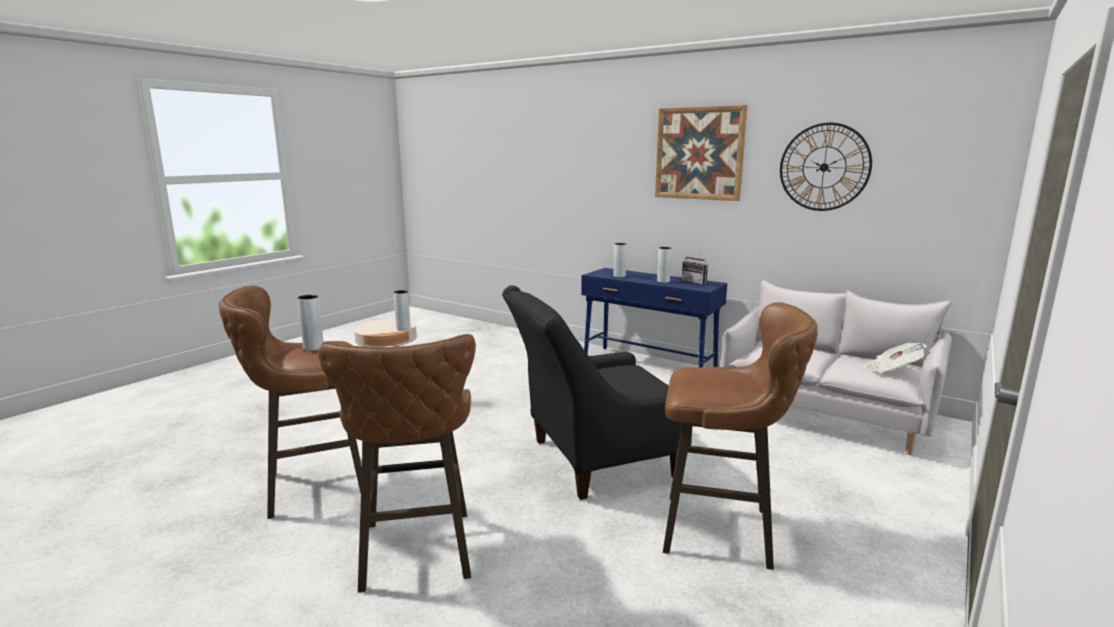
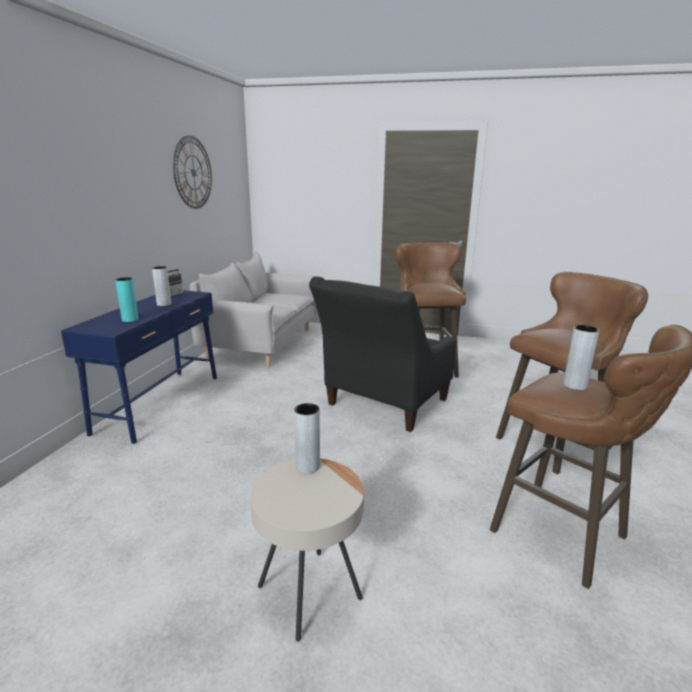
camera: 110 degrees left, 5 degrees up
black armchair [502,285,692,500] -> black armchair turned 75 degrees clockwise [309,277,456,432]
grey vase [614,243,627,277] -> turquoise vase [115,277,138,322]
picture [655,105,747,201] -> none
newspaper [863,342,927,373] -> none

